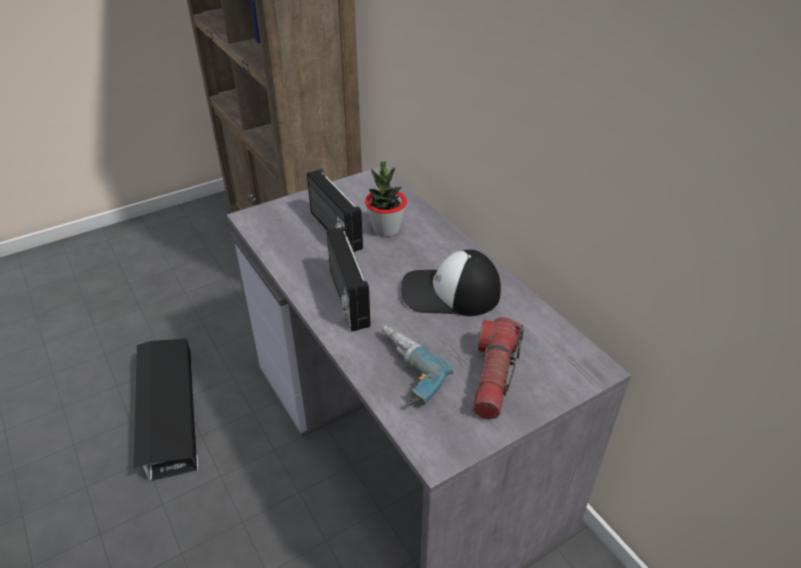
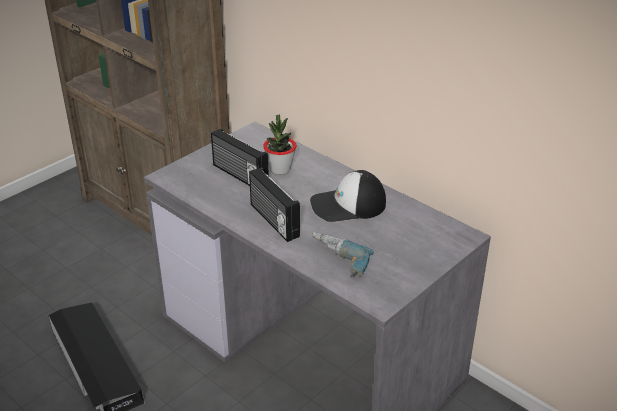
camera: 15 degrees left, 5 degrees down
flashlight [472,317,524,420] -> none

